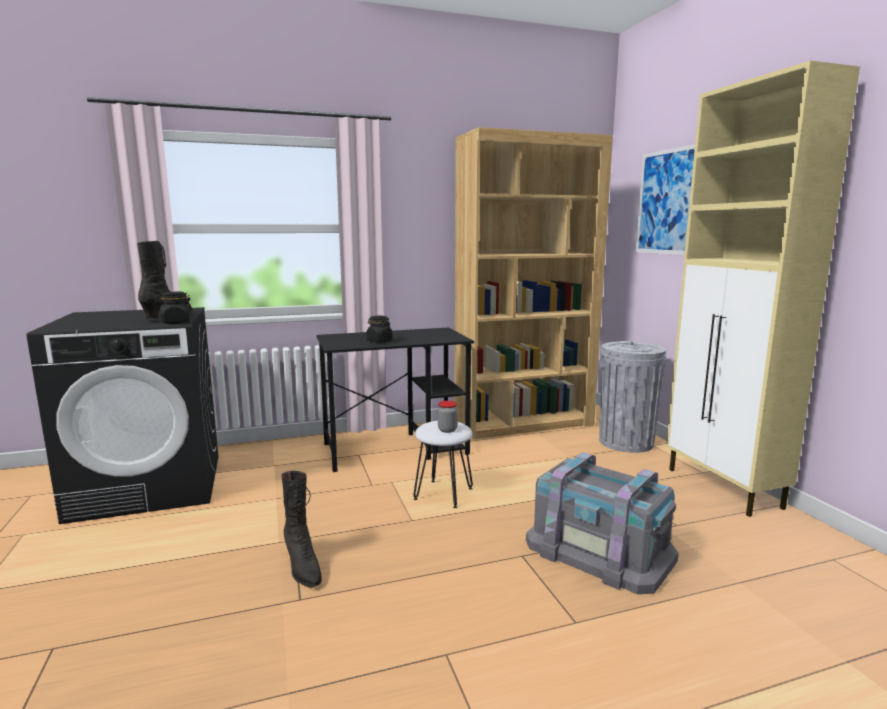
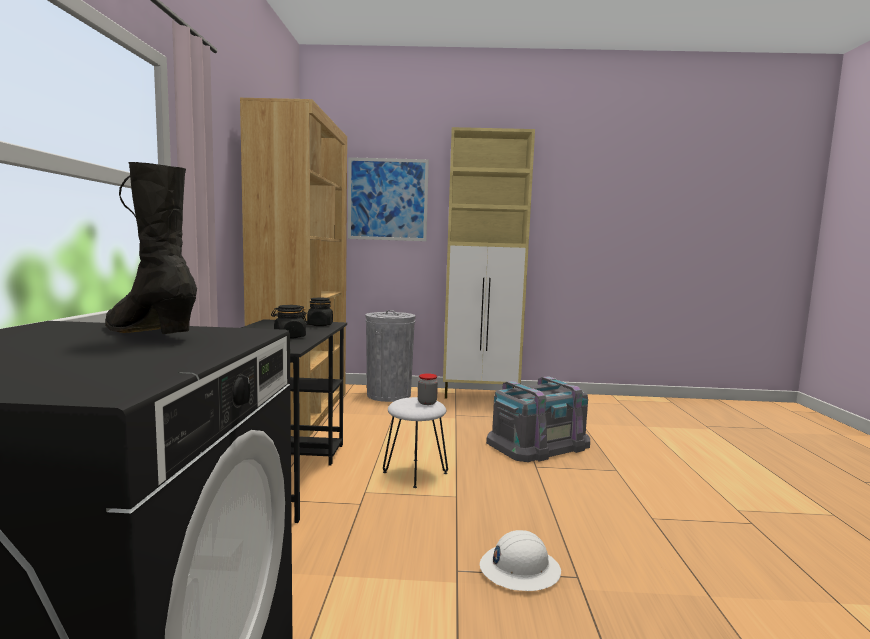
camera: 70 degrees left, 5 degrees down
black jar [155,292,193,324] -> black jar moved to [307,298,333,326]
black boot [282,471,322,588] -> white hard hat [480,530,561,591]

